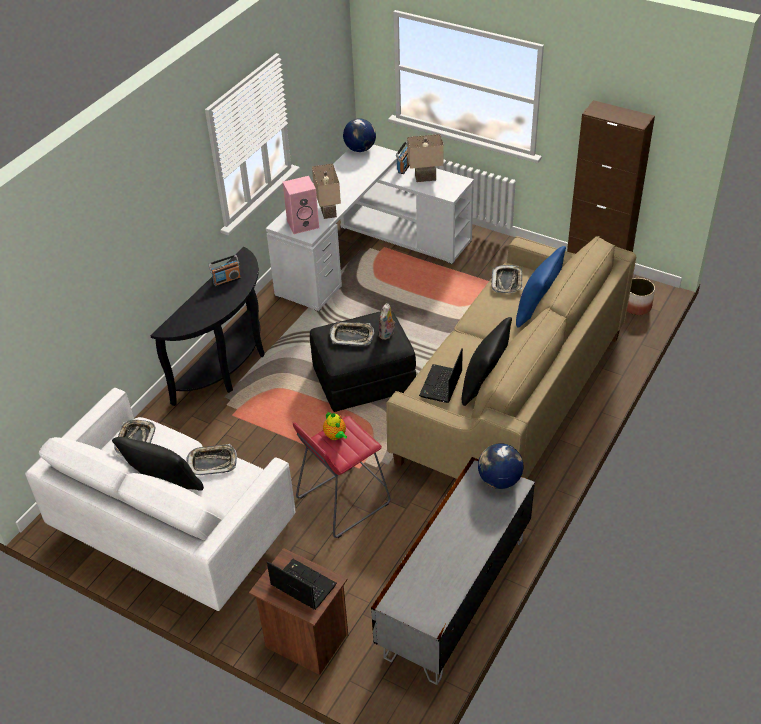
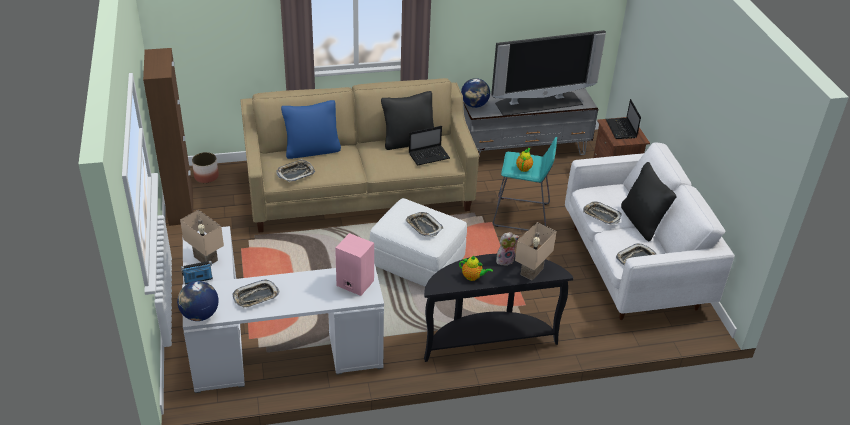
camera: 135 degrees left, 5 degrees down
radio [208,255,241,287] -> teapot [459,256,493,281]
red stool [293,416,391,538] -> turquoise stool [493,137,557,231]
black ottoman [310,310,416,412] -> white ottoman [370,198,467,287]
beige table lamp [312,163,341,219] -> beige table lamp moved to [515,222,557,280]
plush toy [379,303,395,340] -> plush toy moved to [496,232,519,266]
none -> tray [232,279,280,308]
none -> television [491,30,606,116]

